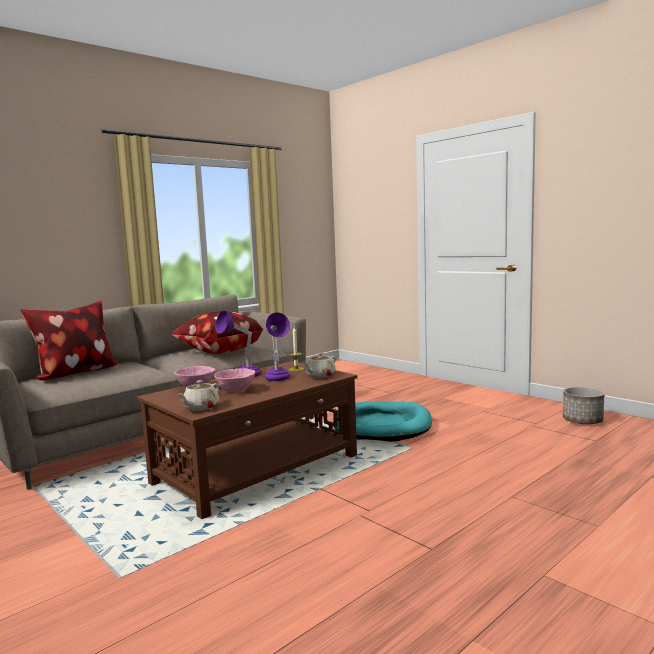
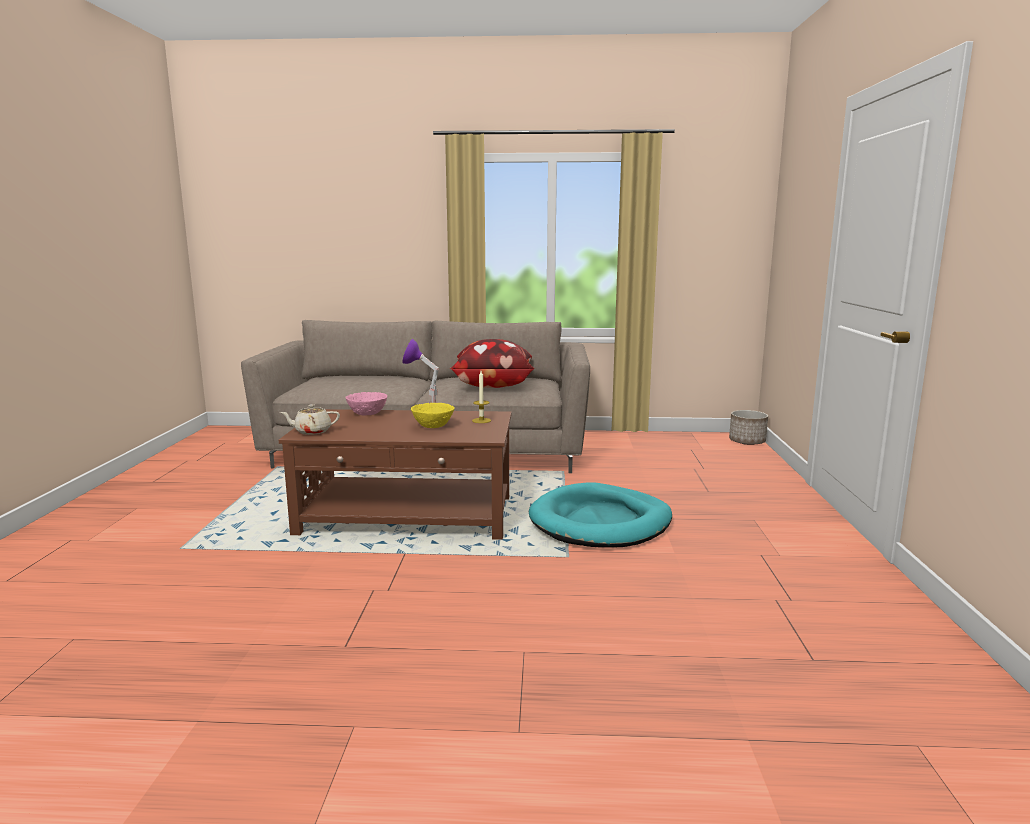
camera: 45 degrees right, 5 degrees up
pillow [20,300,118,381] -> none
pink bowl [214,368,255,393] -> none
purple table lamp [265,312,290,381] -> yellow bowl [411,403,455,428]
beige teapot [303,353,336,378] -> none
planter [563,387,605,424] -> planter moved to [729,410,768,445]

